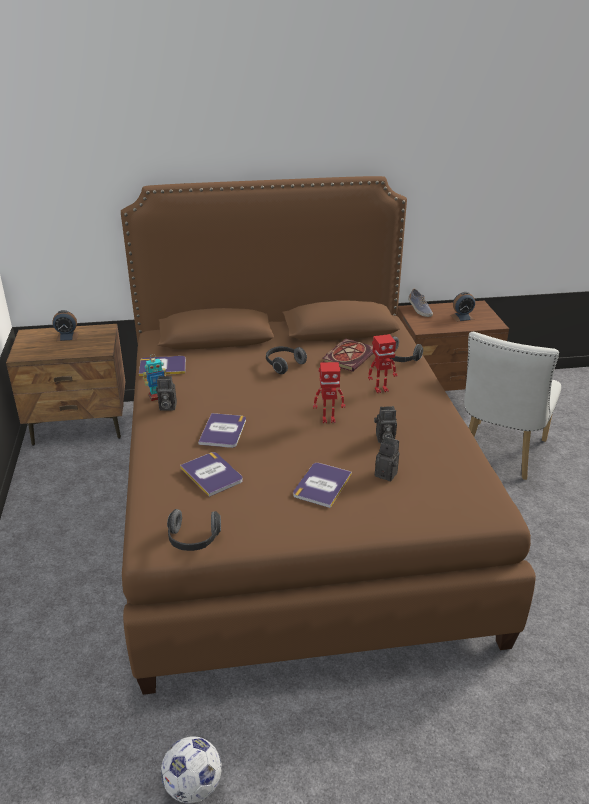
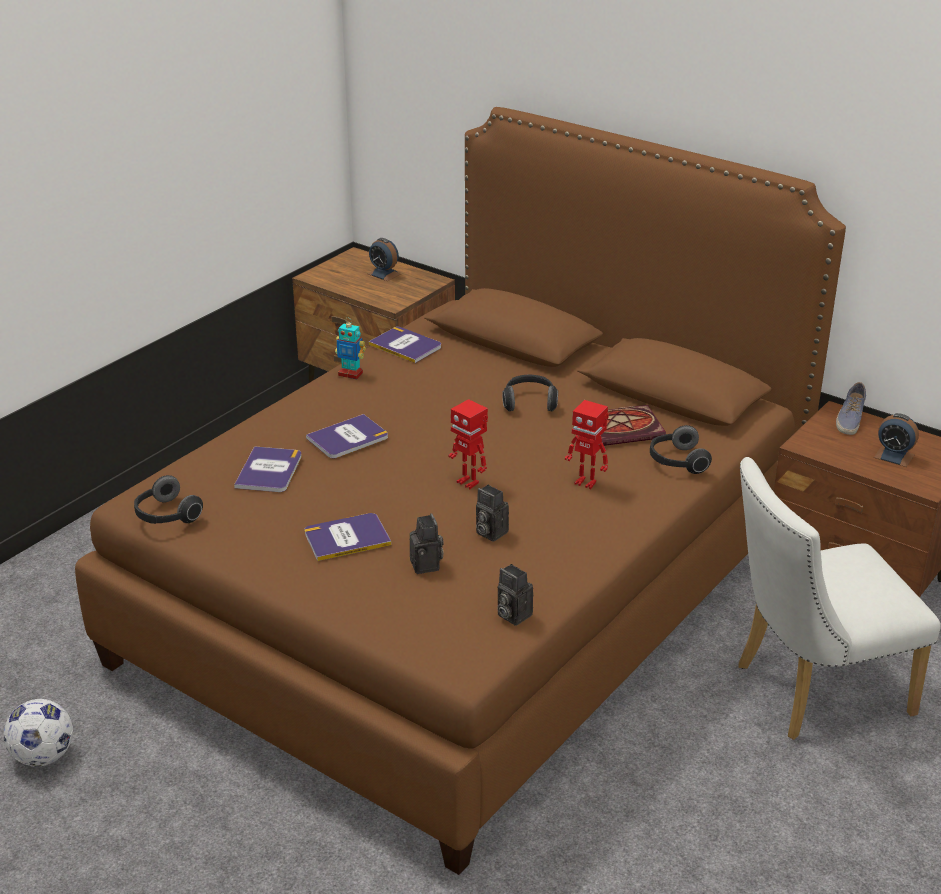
camera: 45 degrees right, 0 degrees up
camera [156,376,177,411] -> camera moved to [497,564,533,626]

